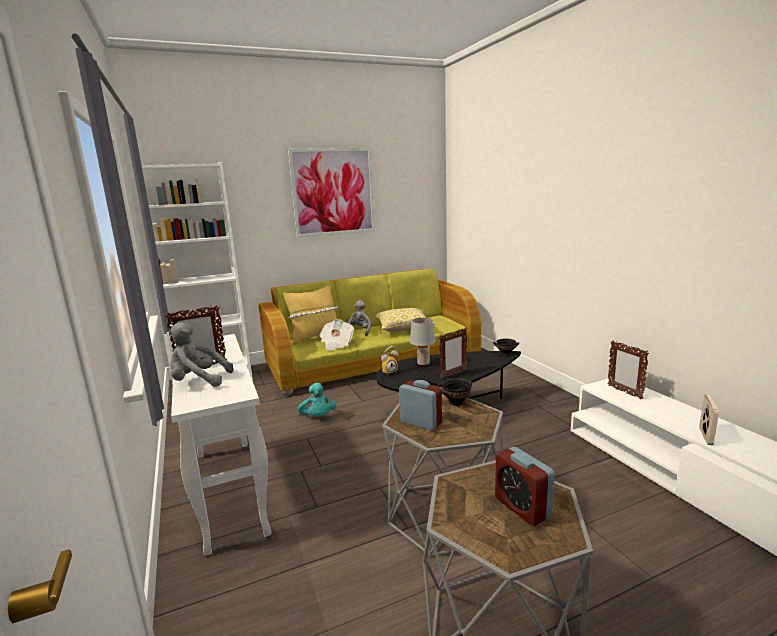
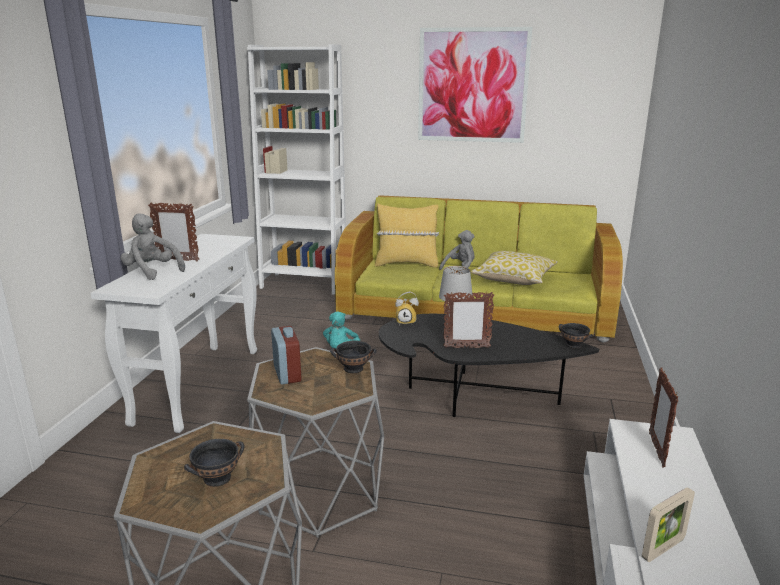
camera: 35 degrees right, 5 degrees up
newspaper [320,319,354,350] -> none
alarm clock [495,447,555,526] -> black bowl [184,439,244,487]

